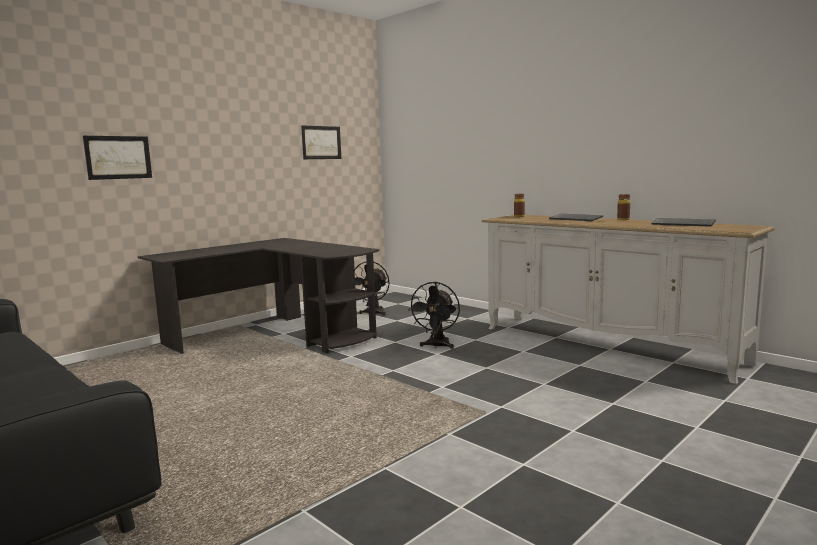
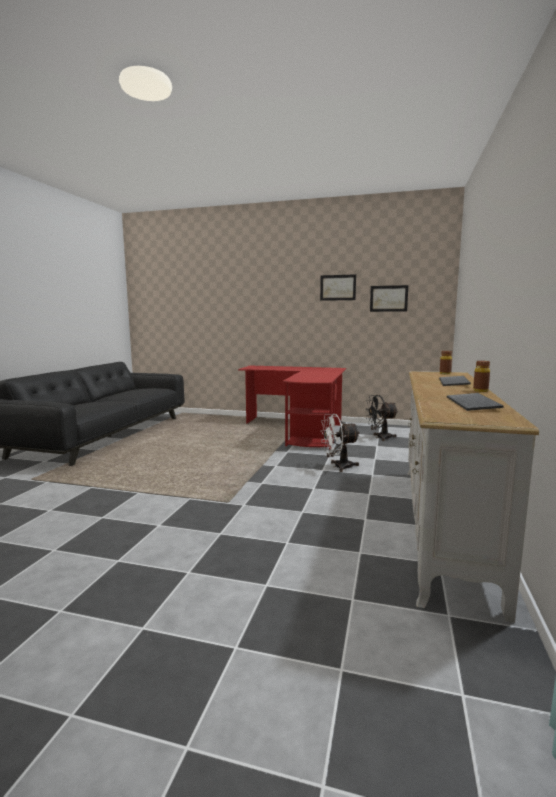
camera: 60 degrees right, 0 degrees up
picture [83,136,152,180] -> picture moved to [320,274,356,301]
black desk [138,238,380,354] -> red desk [238,366,346,450]
black fan [408,282,460,349] -> white fan [320,414,360,472]

